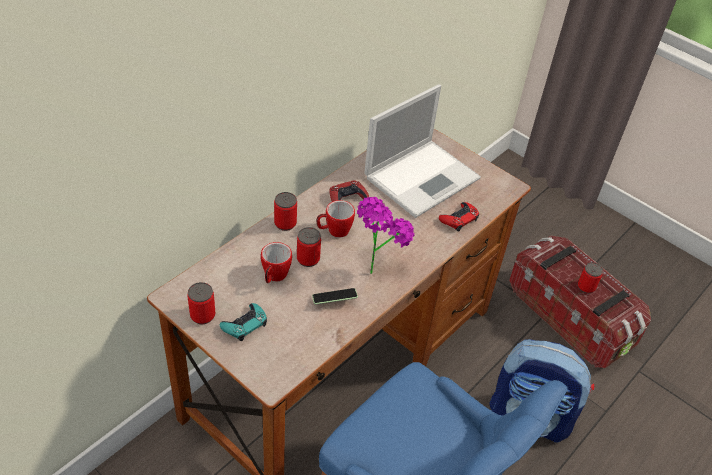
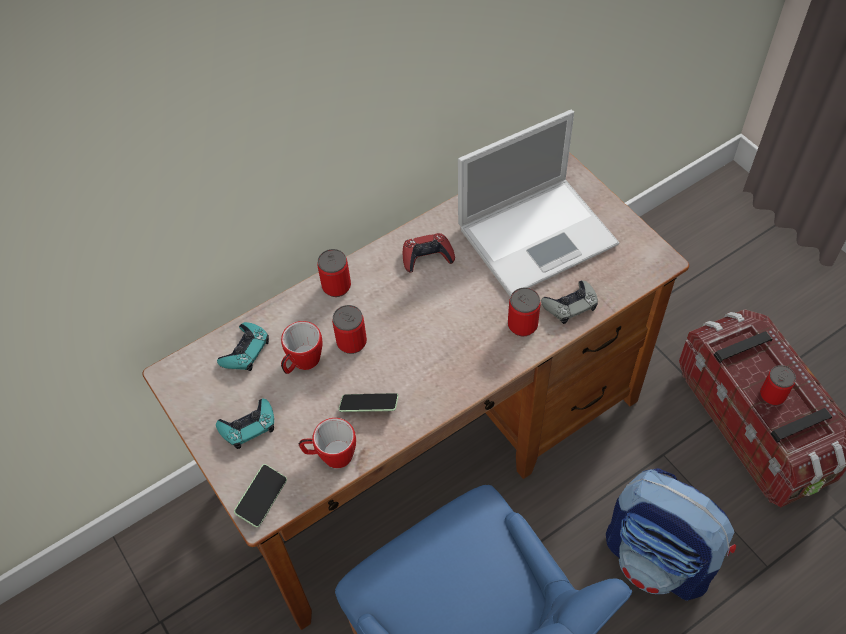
camera: 20 degrees right, 10 degrees up
can [187,282,215,324] -> can moved to [508,287,541,336]
mug [317,200,355,238] -> mug moved to [299,418,356,468]
potted plant [357,197,414,274] -> none
red game controller [439,202,479,232] -> grey game controller [541,280,598,324]
none -> turquoise game controller [217,322,269,371]
none -> phone [234,464,287,527]

